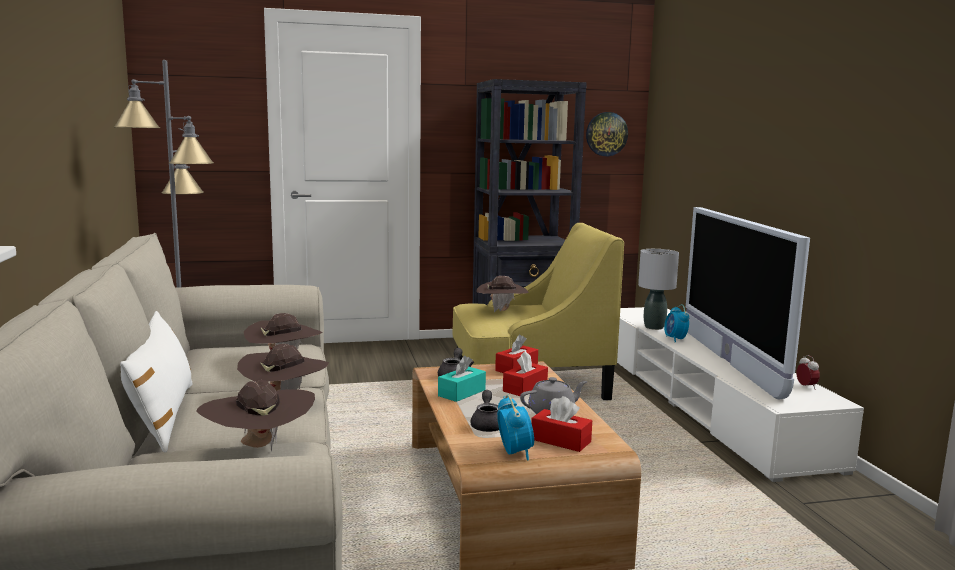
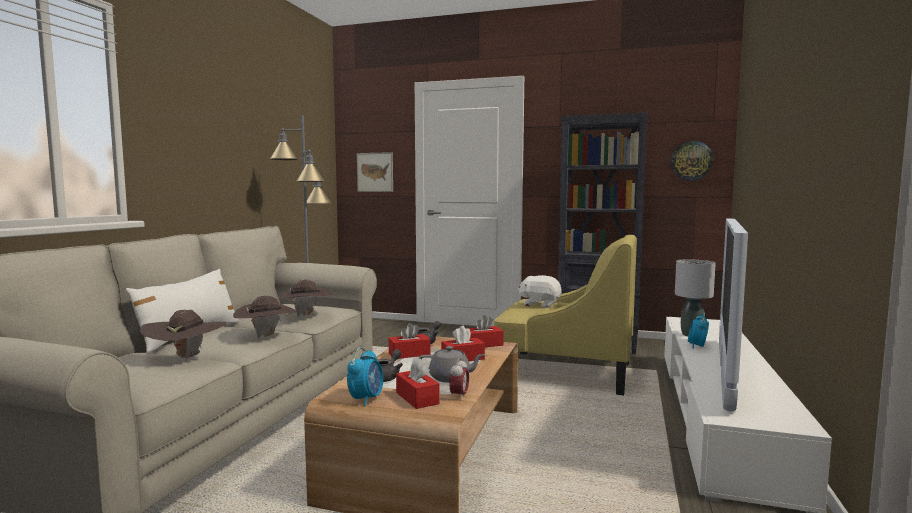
camera: 30 degrees right, 5 degrees down
turquoise tissue box [438,356,486,402] -> red tissue box [389,323,431,359]
brown hat [476,276,529,312] -> white plush toy [518,275,562,308]
alarm clock [797,355,820,390] -> alarm clock moved to [449,357,469,400]
none -> picture [357,152,393,192]

